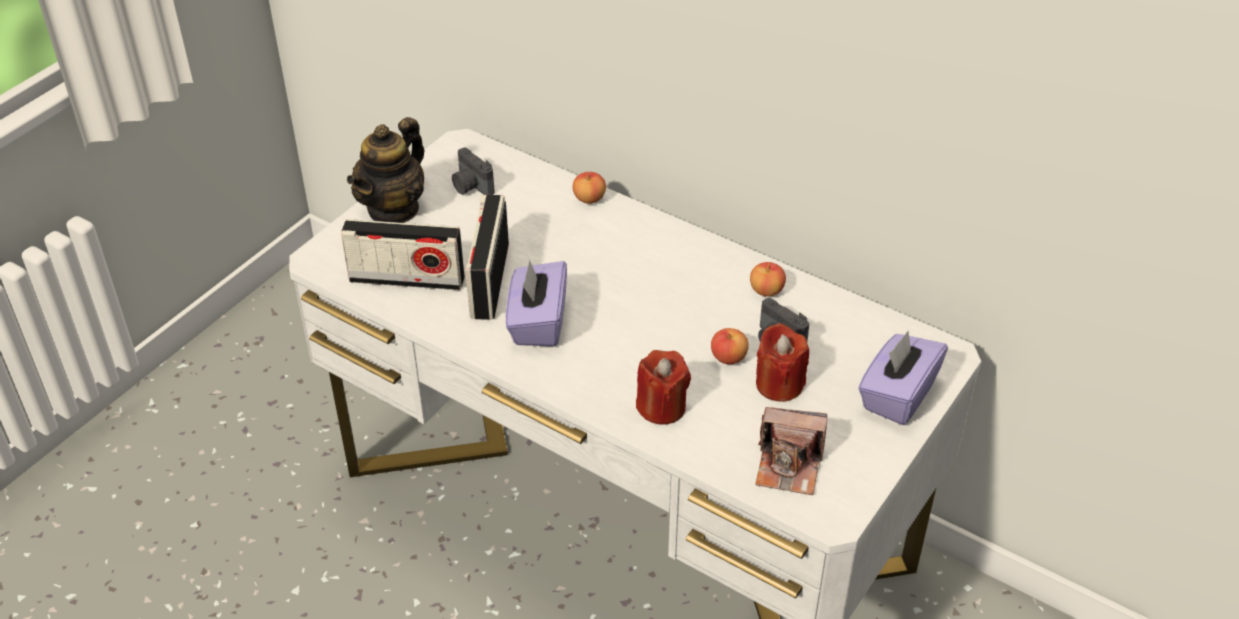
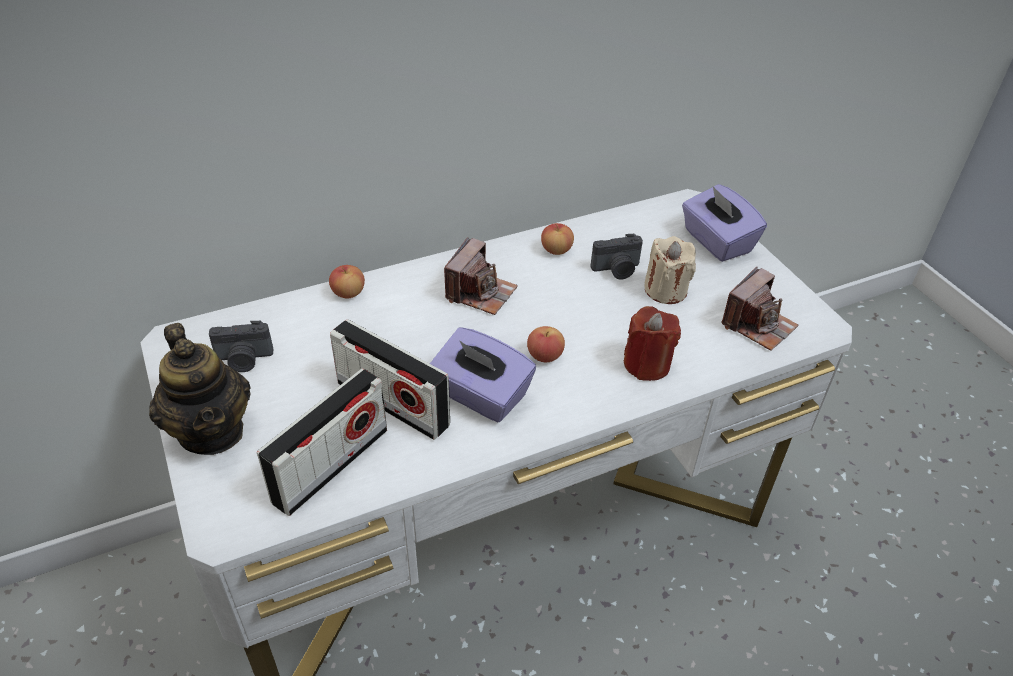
camera: 60 degrees left, 0 degrees up
apple [711,328,749,364] -> apple moved to [527,326,565,362]
red candle [756,323,809,402] -> beige candle [644,236,696,304]
none -> camera [444,237,518,315]

